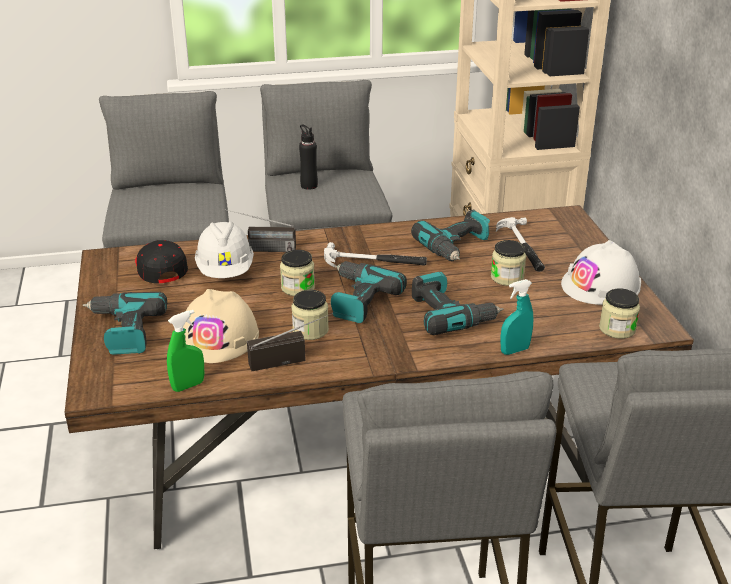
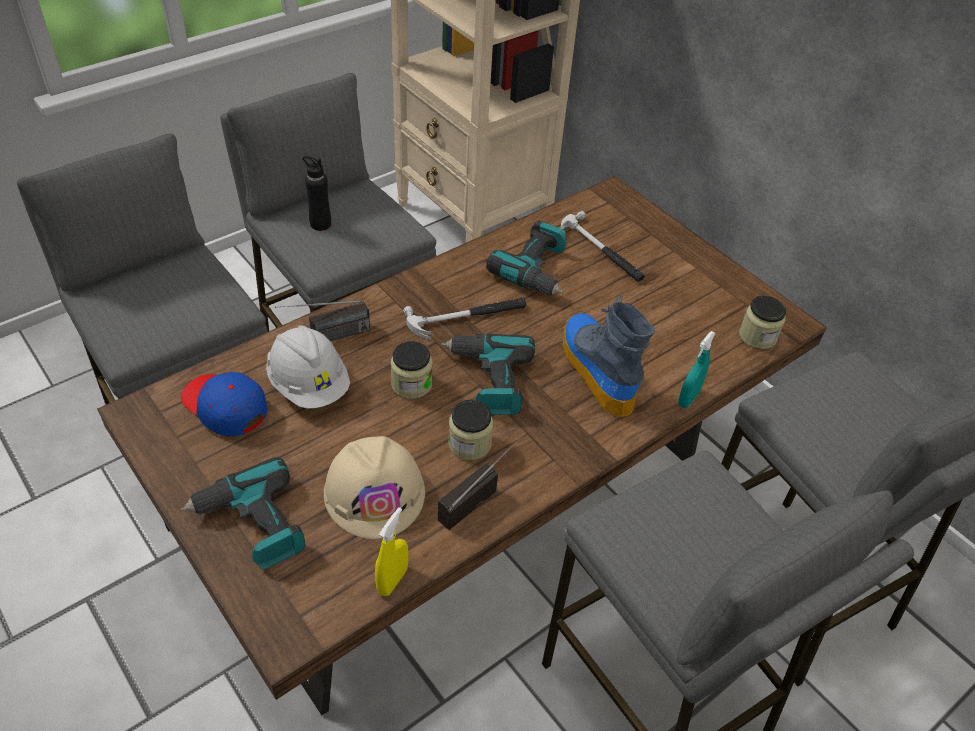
camera: 30 degrees left, 15 degrees up
black cap [135,240,188,284] -> blue cap [181,372,268,436]
green spray bottle [167,310,204,392] -> yellow spray bottle [375,507,409,596]
power drill [412,272,503,335] -> boot [563,295,655,417]
jar [491,240,526,286] -> none
white hard hat [561,240,641,305] -> none

